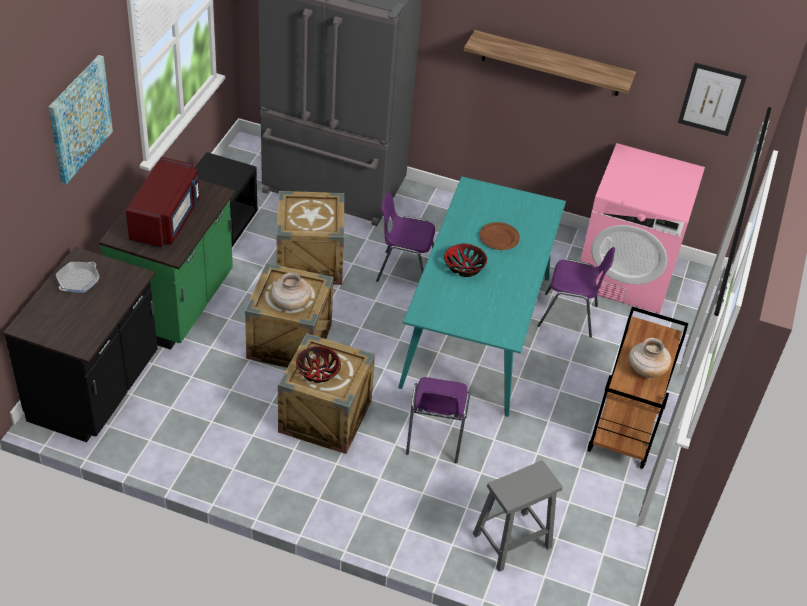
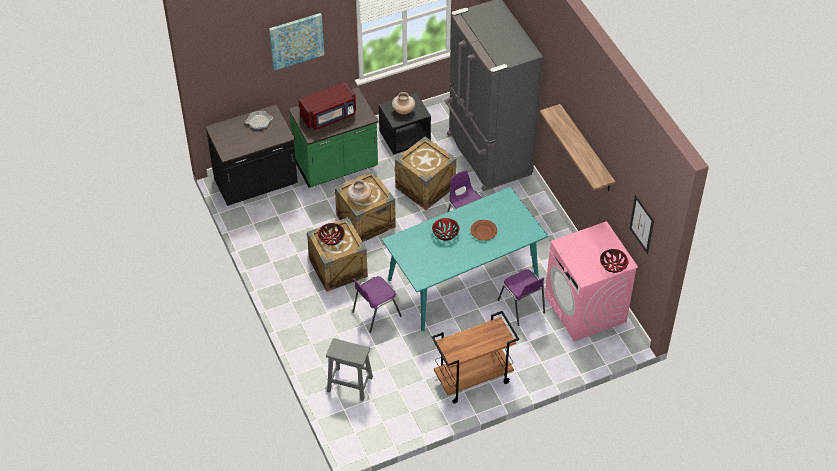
camera: 50 degrees right, 5 degrees up
beige vase [629,338,671,378] -> beige vase moved to [392,92,415,114]
none -> bowl [600,249,629,273]

